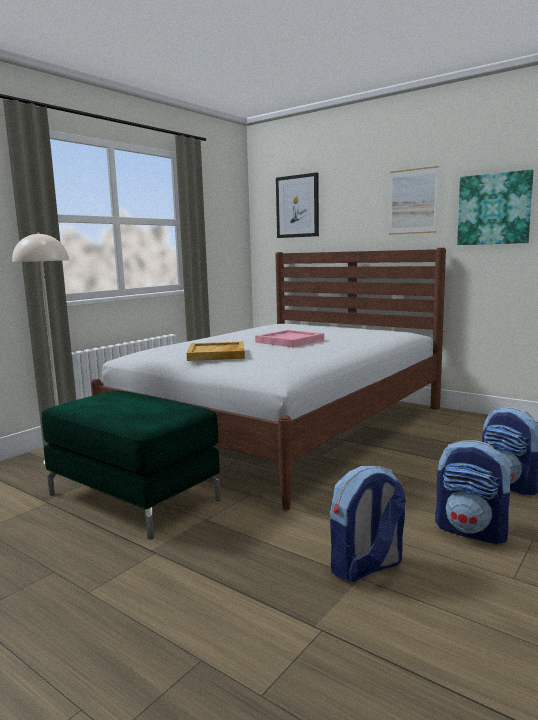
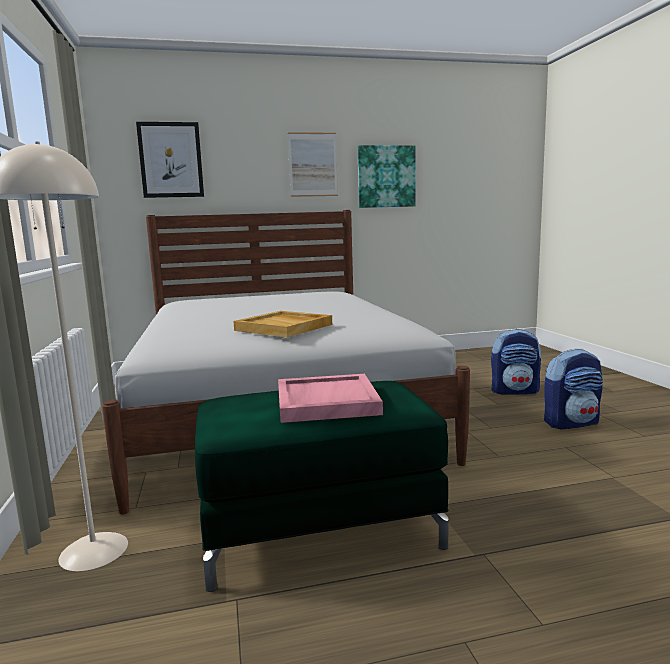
camera: 50 degrees left, 0 degrees up
pink tray [255,330,324,347] -> pink tray moved to [278,374,383,423]
backpack [330,466,406,582] -> none

